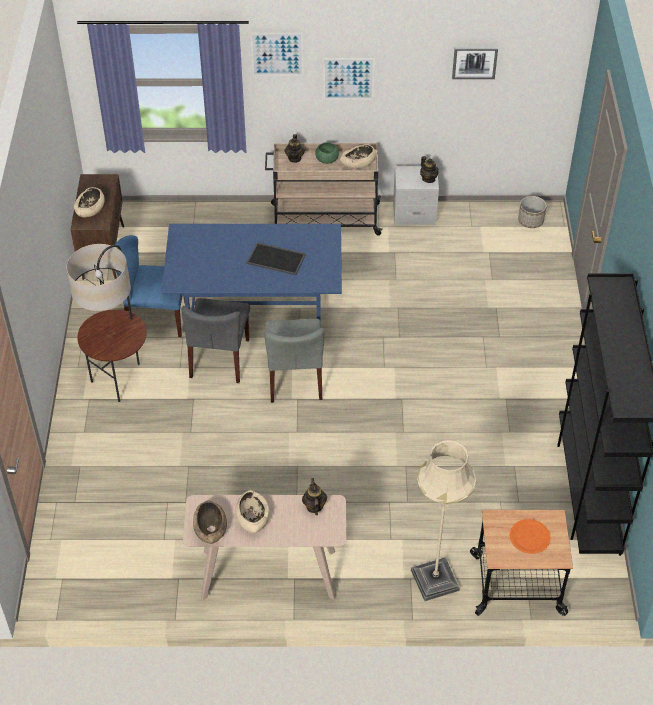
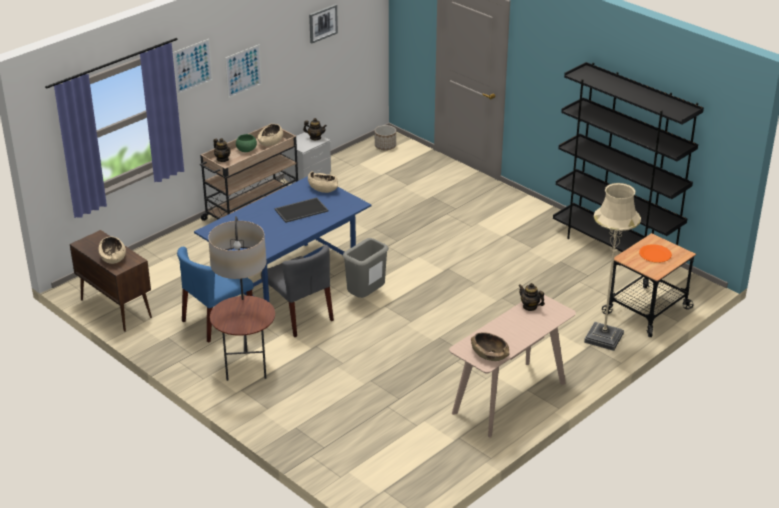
camera: 45 degrees left, 15 degrees down
beige bowl [236,490,269,533] -> beige bowl moved to [308,171,338,193]
grey chair [264,319,324,403] -> grey trash can [343,238,389,298]

